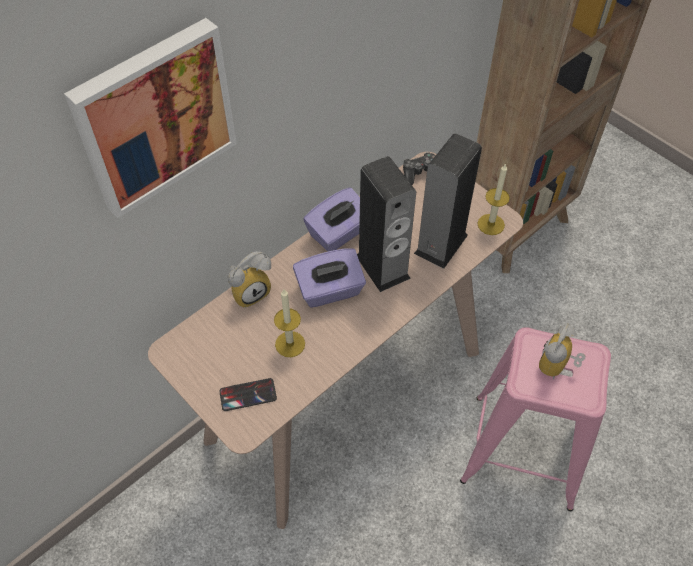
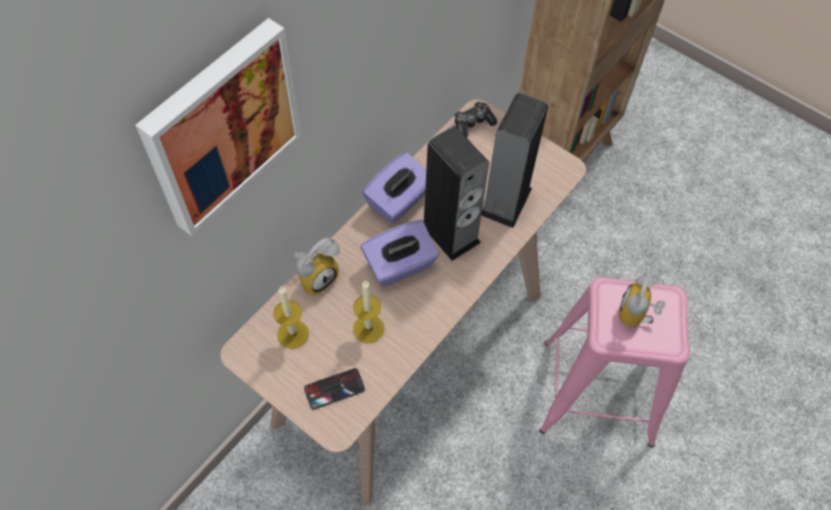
camera: 10 degrees left, 5 degrees up
candle [477,163,510,235] -> candle moved to [274,287,309,349]

